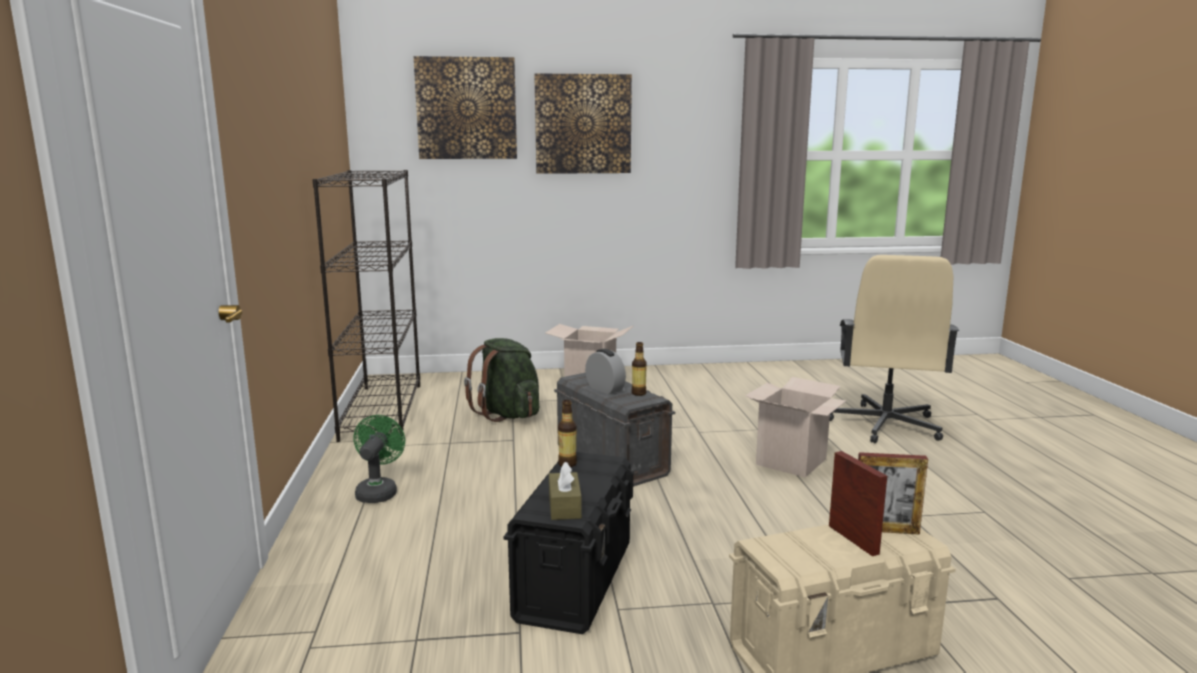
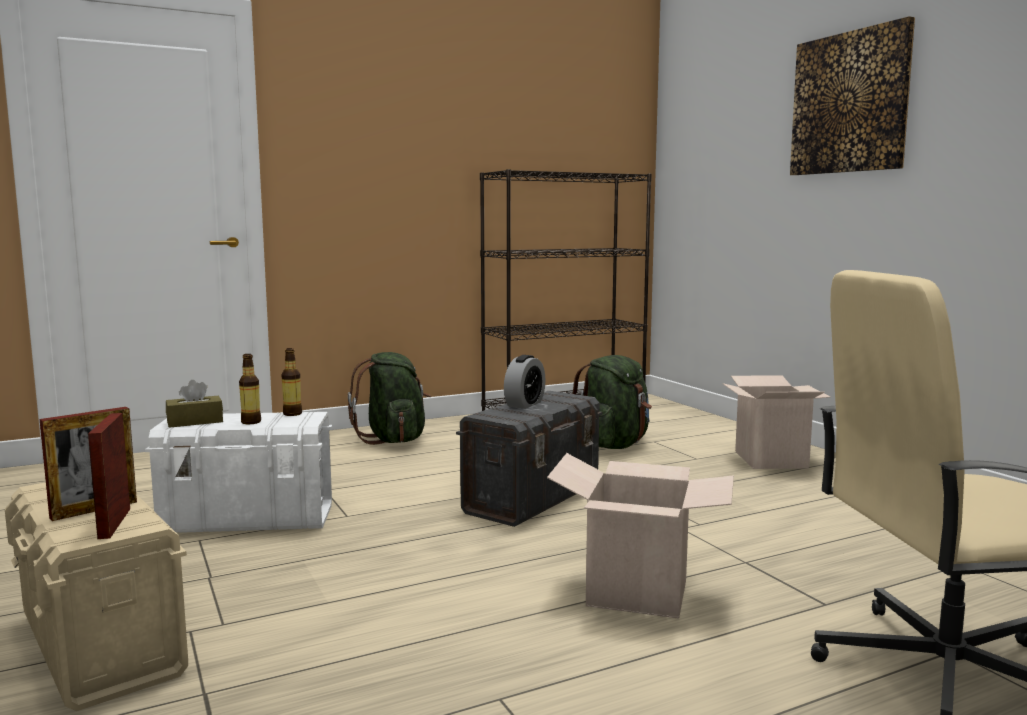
camera: 70 degrees right, 5 degrees down
green fan [353,415,405,503] -> green backpack [348,352,431,445]
picture [414,56,517,159] -> none
black storage box [503,452,634,634] -> white storage box [145,412,332,533]
bottle [632,342,647,396] -> bottle moved to [239,354,261,424]

